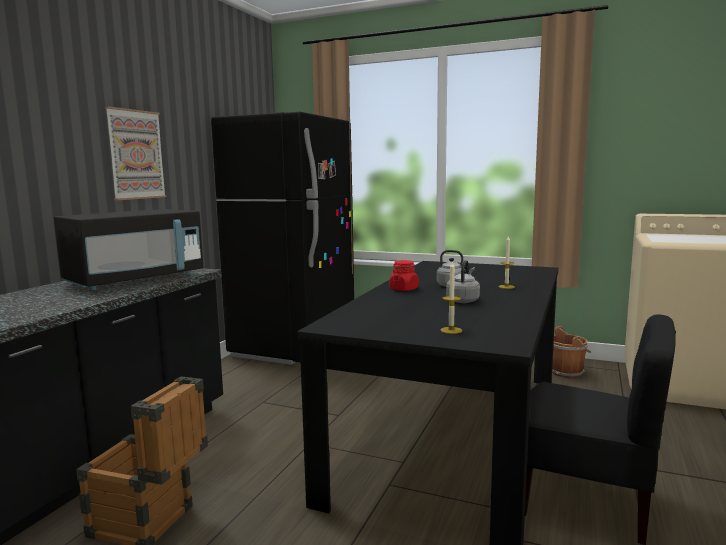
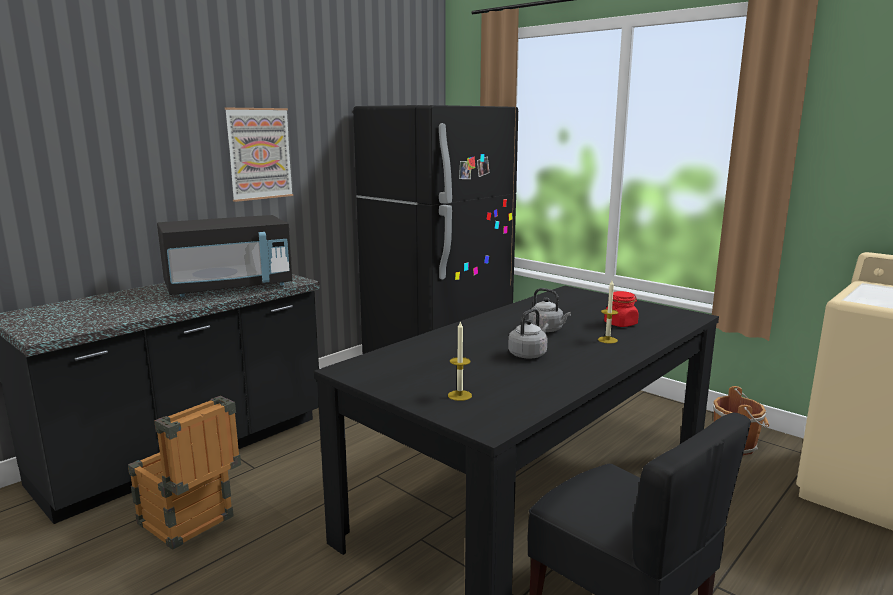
camera: 20 degrees right, 5 degrees up
red jar [389,260,419,291] -> red jar moved to [604,291,639,327]

